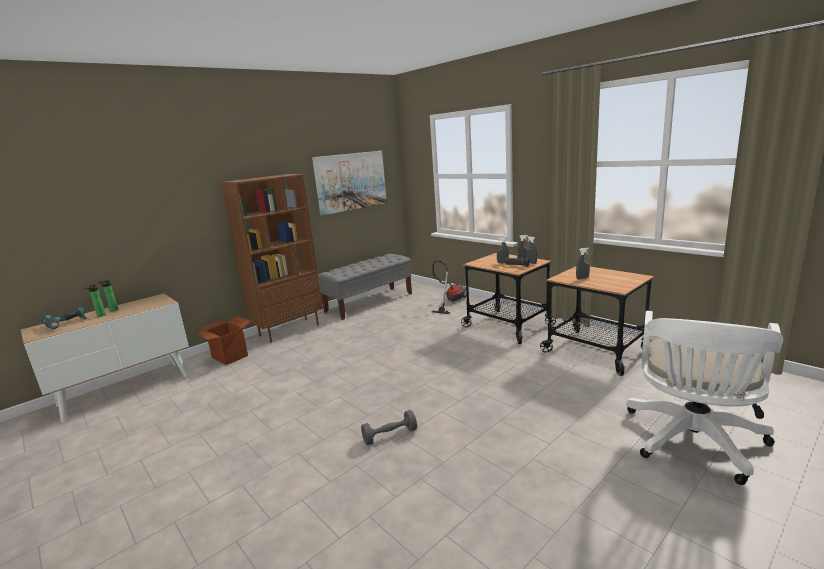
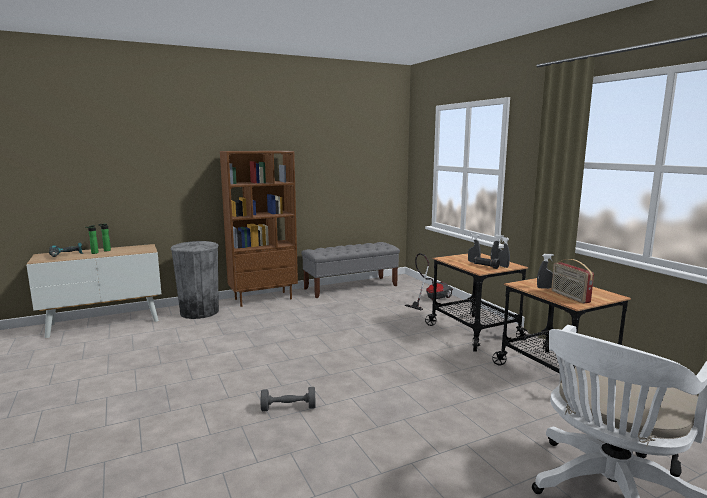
camera: 15 degrees right, 5 degrees down
cardboard box [194,316,252,365] -> grey trash can [170,241,219,319]
picture [312,151,387,216] -> none
none -> radio [551,259,594,304]

